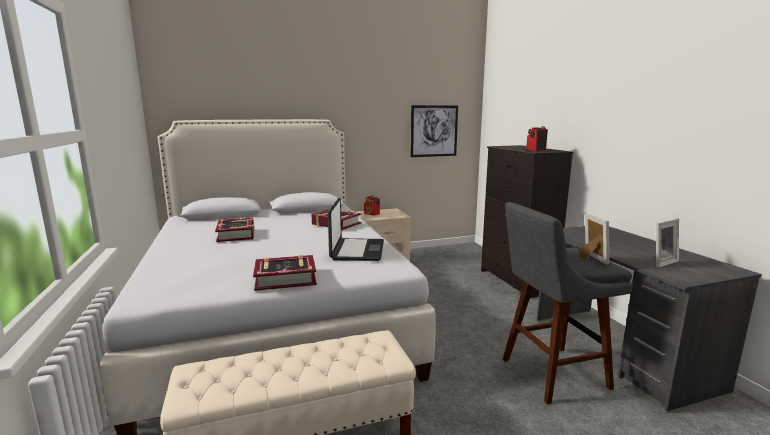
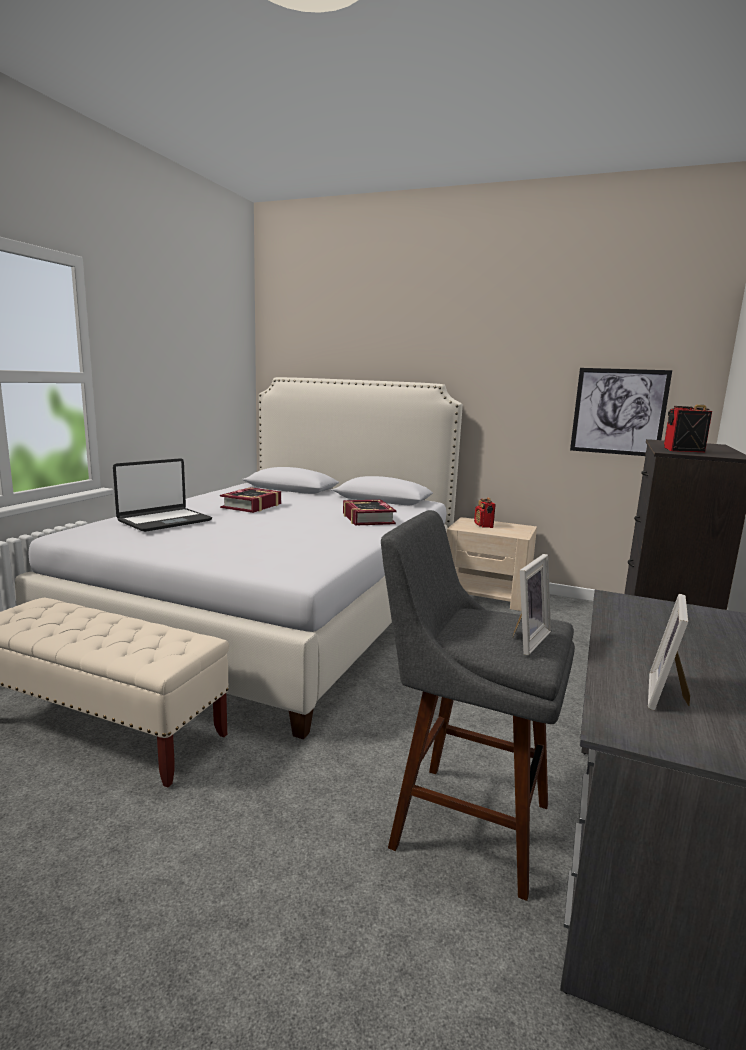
camera: 40 degrees right, 0 degrees up
book [253,255,317,291] -> none
laptop [328,198,384,261] -> laptop moved to [113,458,212,532]
picture frame [653,218,679,268] -> picture frame turned 105 degrees clockwise [648,594,690,711]

